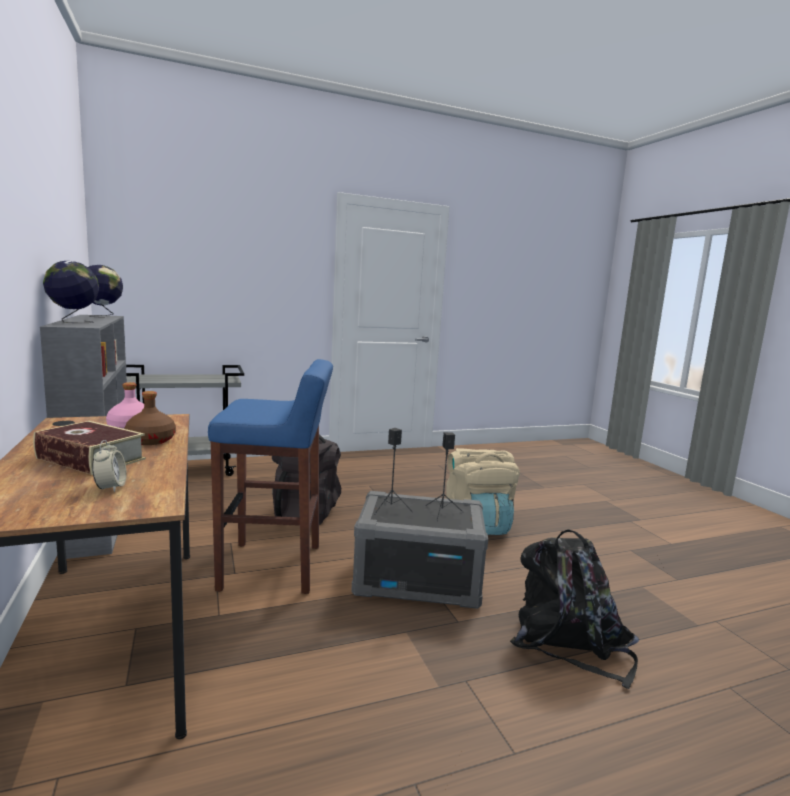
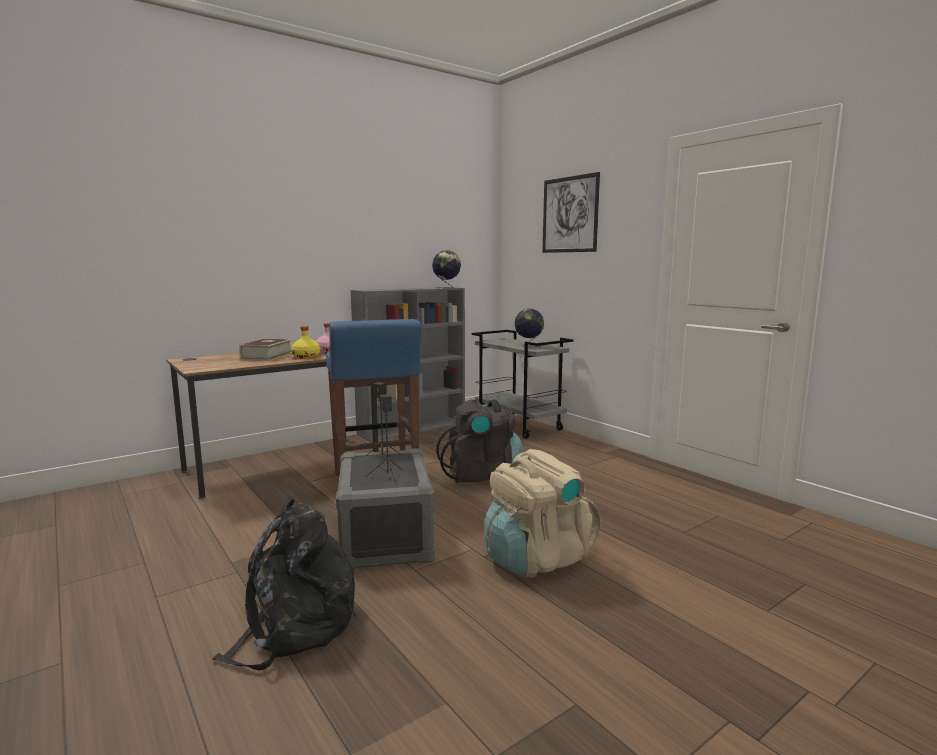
camera: 75 degrees right, 0 degrees up
globe [43,261,99,323] -> globe moved to [515,309,544,347]
alarm clock [92,440,126,492] -> none
brown bottle [125,391,176,445] -> yellow bottle [291,326,321,359]
none -> picture [542,172,600,253]

